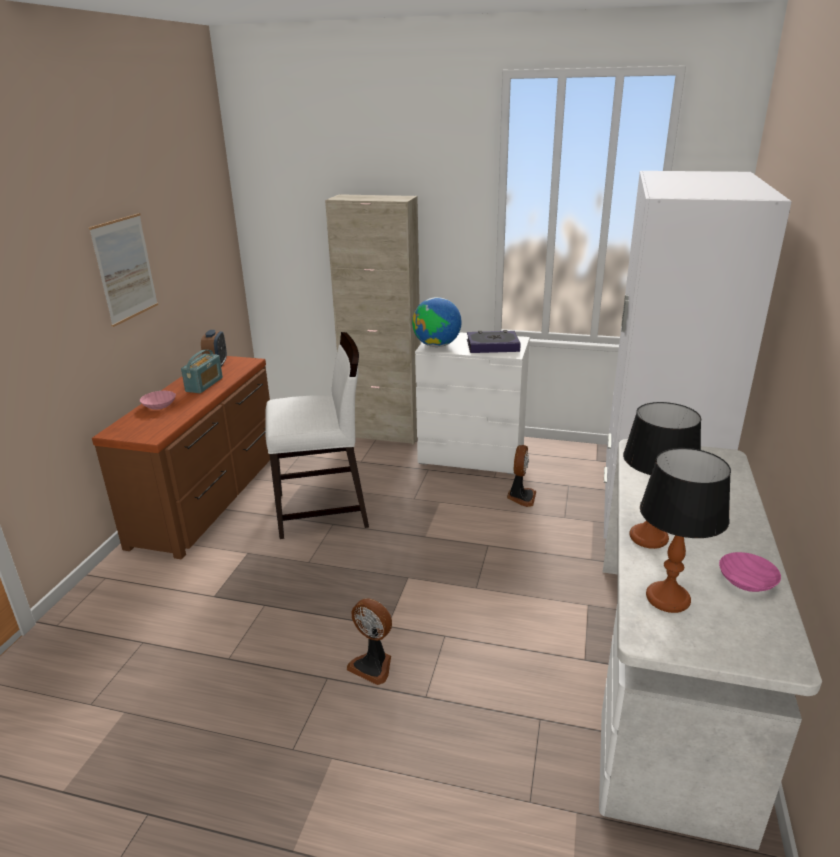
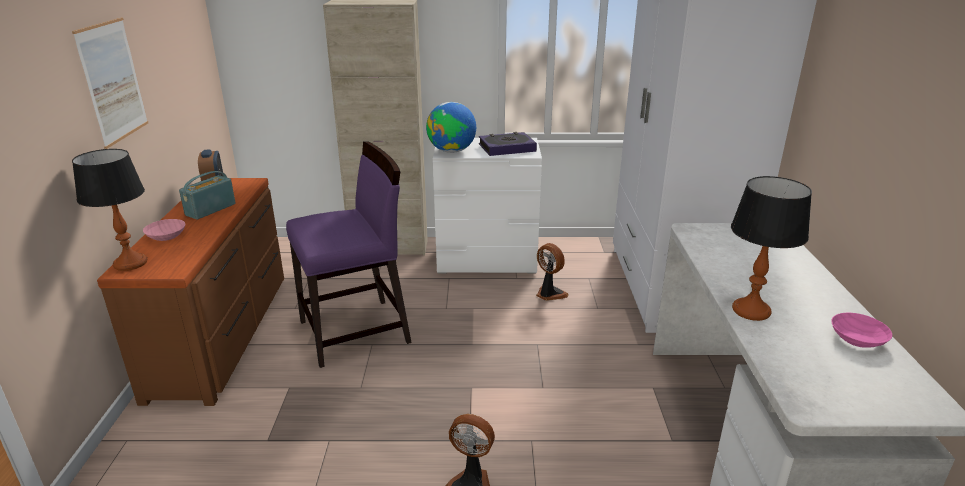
camera: 15 degrees left, 0 degrees up
radio [181,350,223,393] -> radio turned 150 degrees counterclockwise [179,171,236,220]
white chair [265,332,369,539] -> purple chair [286,141,412,368]
fan [507,445,536,507] -> fan turned 45 degrees counterclockwise [536,243,569,301]
table lamp [640,448,731,613] -> table lamp moved to [72,149,147,271]

